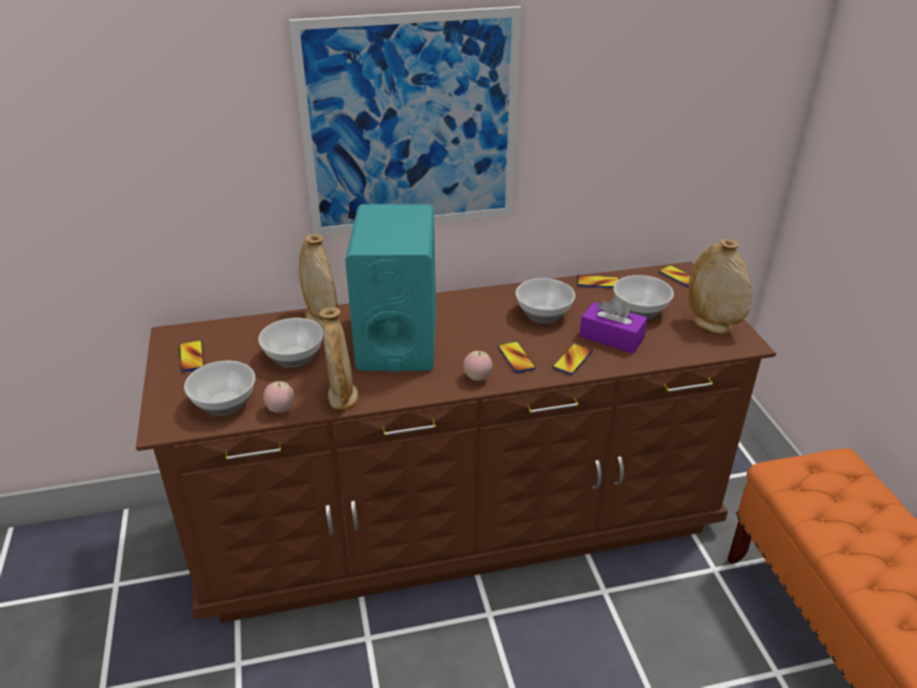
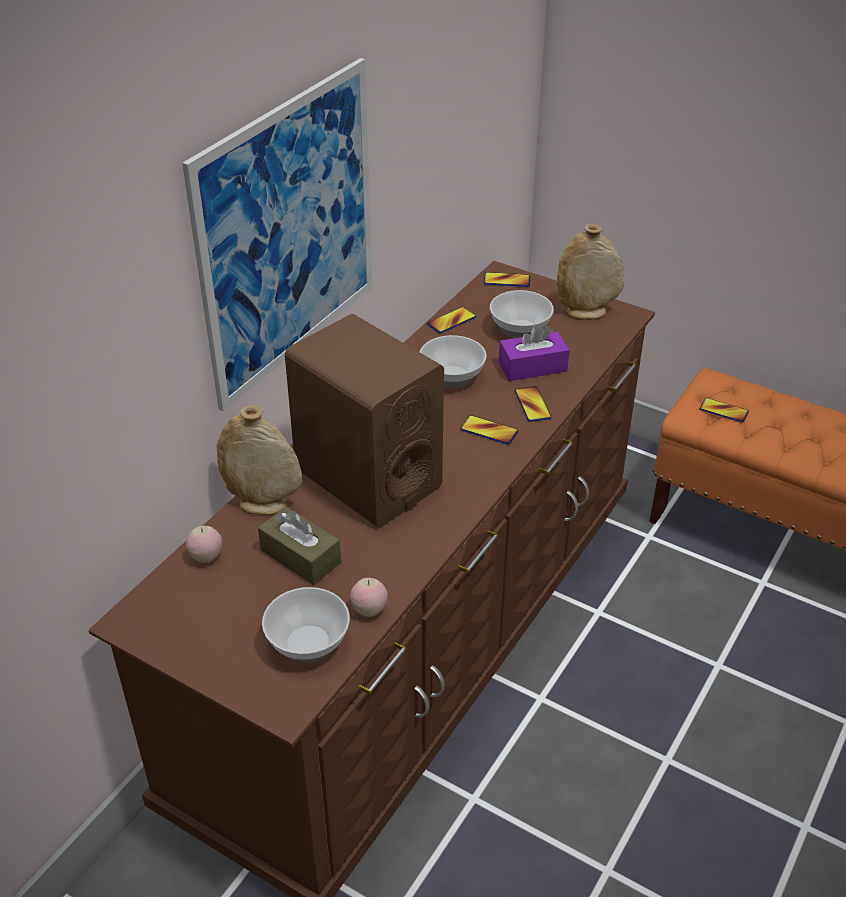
camera: 45 degrees left, 5 degrees up
phone [179,340,204,372] -> phone moved to [700,398,749,423]
bowl [258,318,323,368] -> brown tissue box [258,507,341,585]
beige vase [319,307,358,410] -> none
turquoise speaker [345,204,436,372] -> brown speaker [285,314,444,528]
apple [463,350,493,381] -> apple moved to [186,526,222,563]

